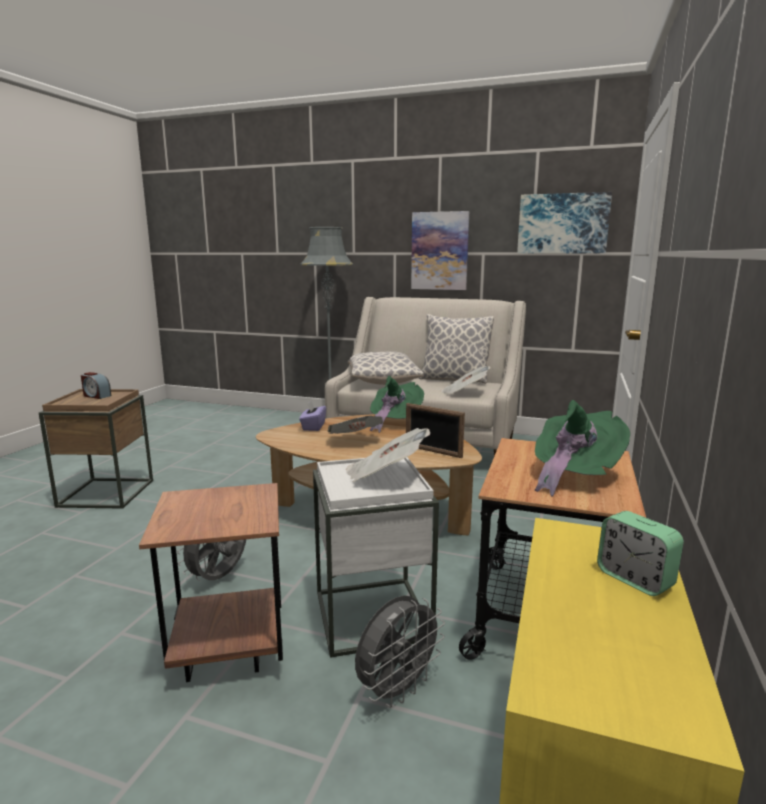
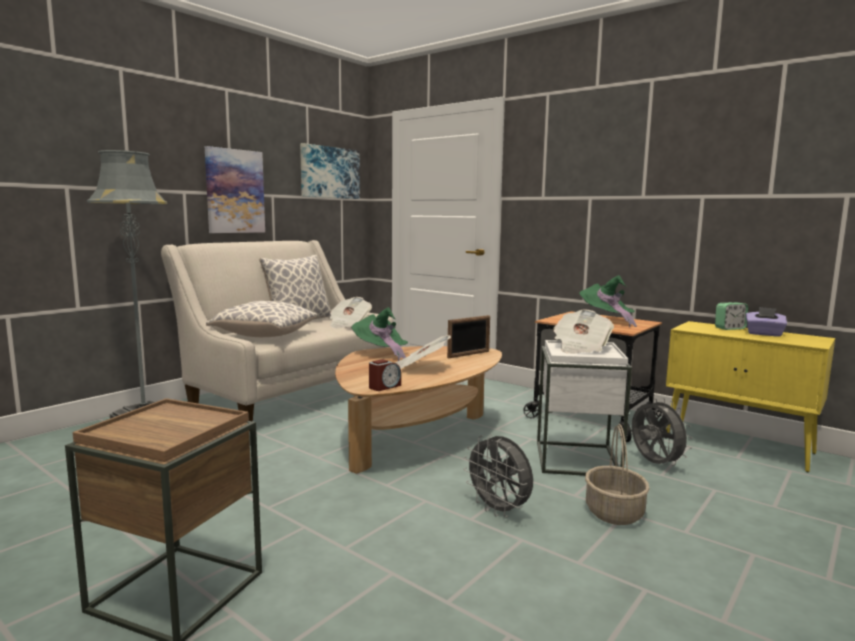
camera: 70 degrees left, 5 degrees down
alarm clock [81,372,112,399] -> alarm clock moved to [369,359,401,391]
brown side table [139,483,283,682] -> basket [585,424,650,525]
purple tissue box [299,400,326,431] -> purple tissue box moved to [746,307,787,337]

